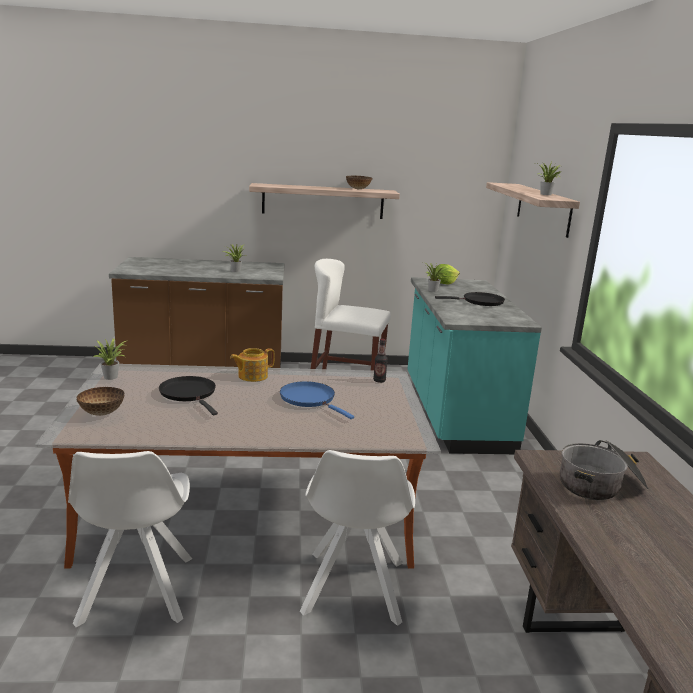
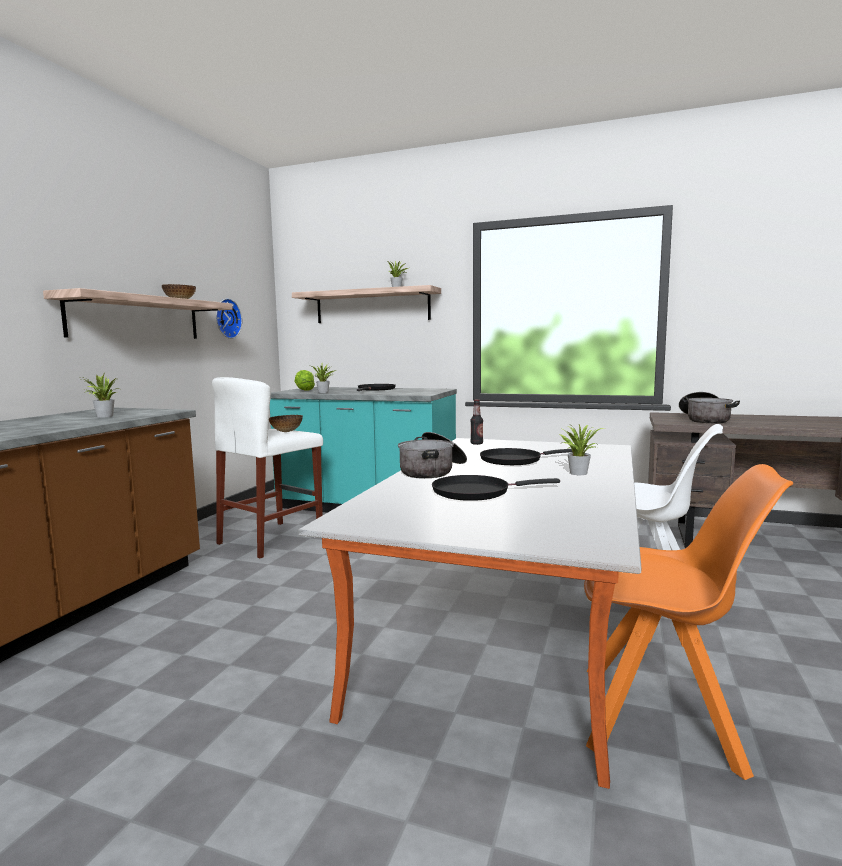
camera: 65 degrees left, 10 degrees down
white chair [68,451,192,627] -> orange chair [584,464,793,780]
bowl [76,387,124,416] -> bowl moved to [269,415,303,432]
potted plant [93,339,126,380] -> potted plant moved to [559,423,604,475]
teapot [230,348,275,382] -> cooking pot [398,432,467,478]
blue frying pan [280,381,354,419] -> black frying pan [480,448,572,465]
none -> wall clock [216,298,242,339]

